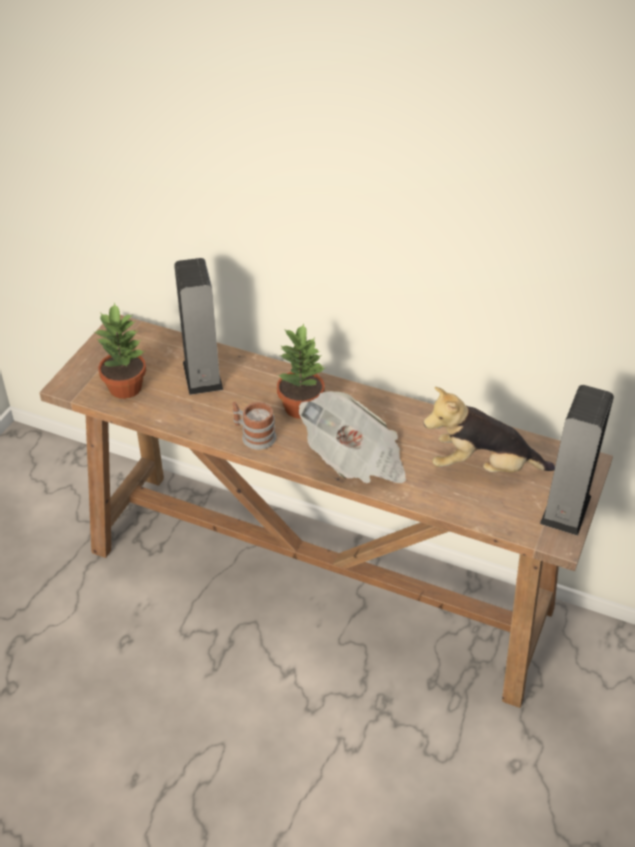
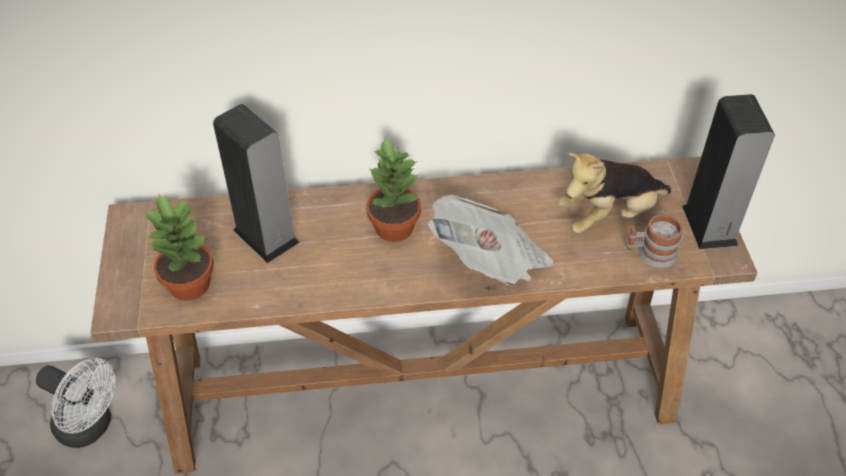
camera: 30 degrees left, 5 degrees up
mug [233,402,276,450] -> mug moved to [626,214,683,268]
none -> white fan [36,358,116,448]

